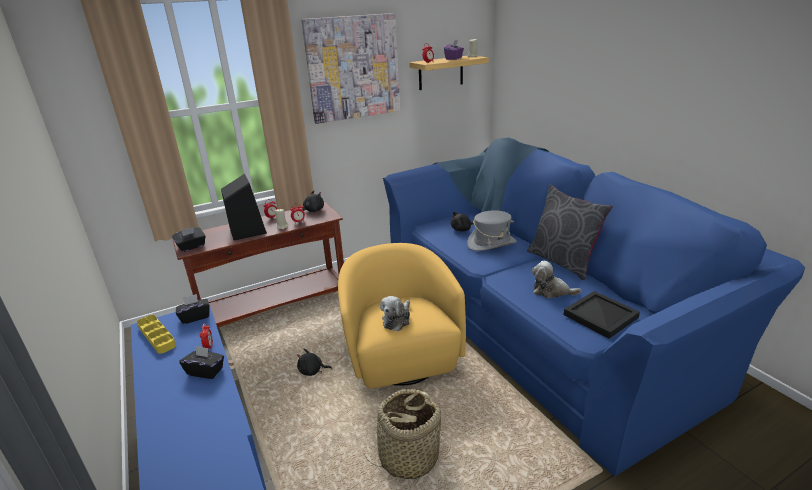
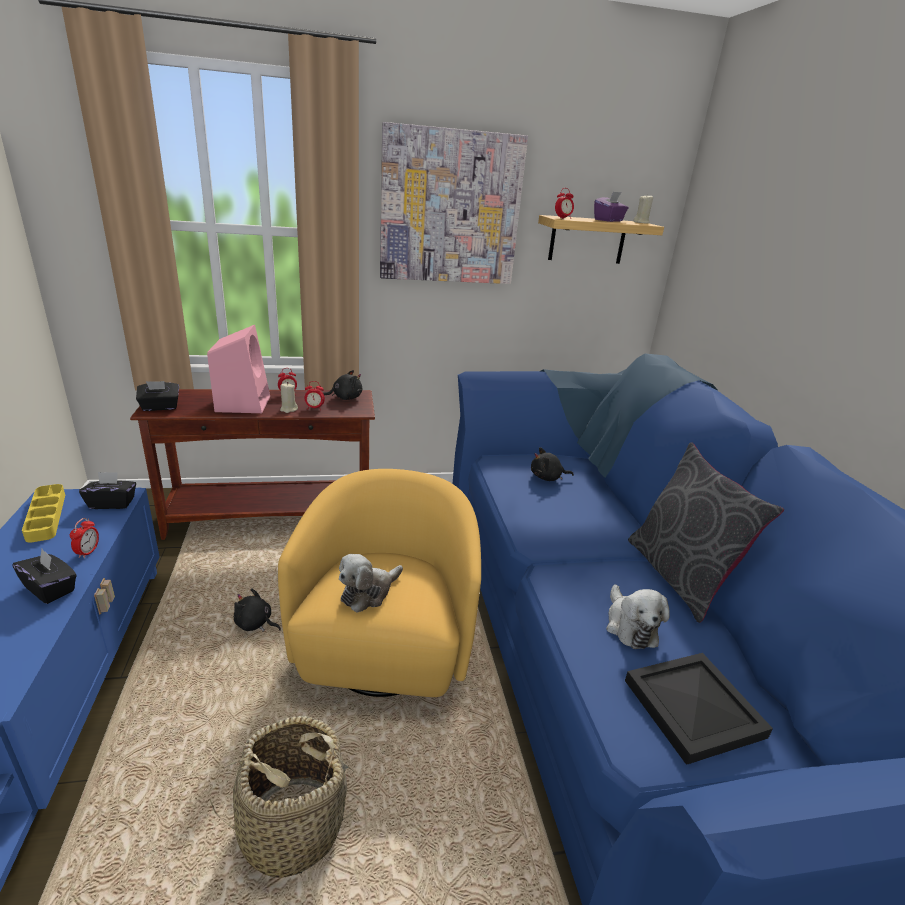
camera: 15 degrees right, 0 degrees up
black speaker [221,174,267,240] -> pink speaker [207,325,270,413]
grey hat [467,210,517,251] -> none
plush toy [532,261,581,298] -> plush toy turned 135 degrees counterclockwise [606,584,670,649]

